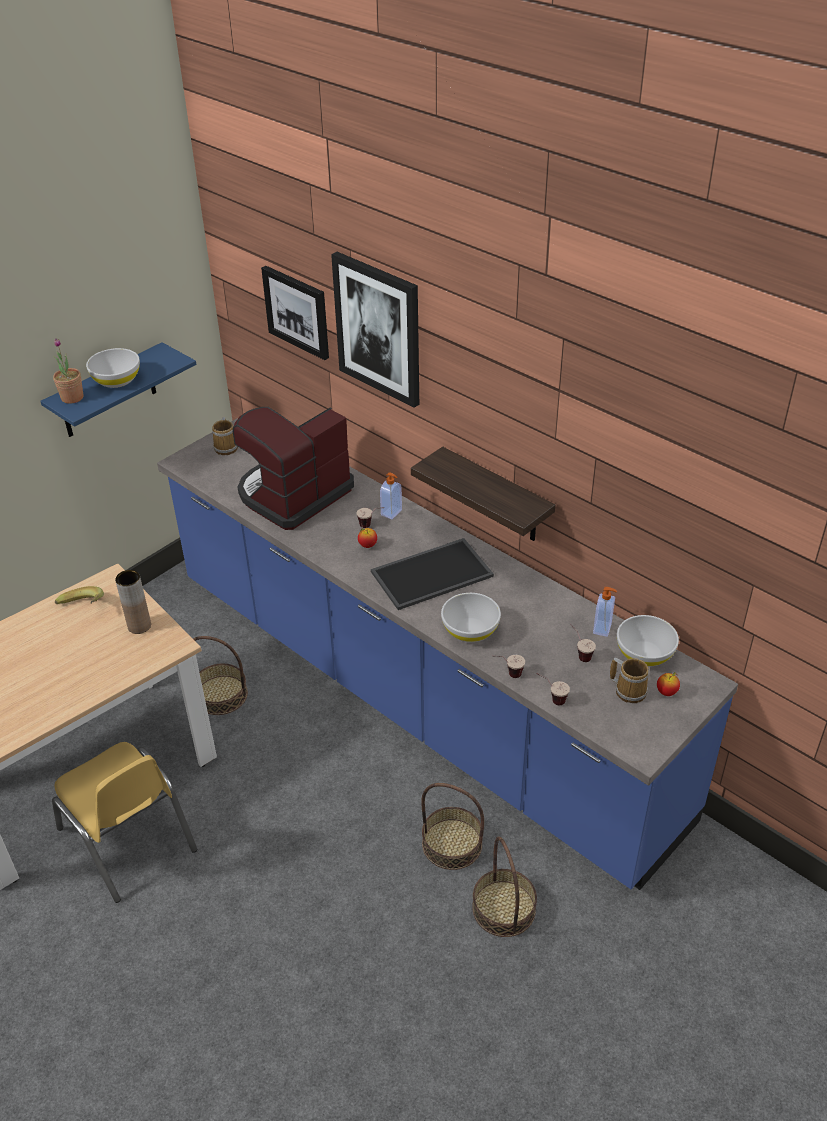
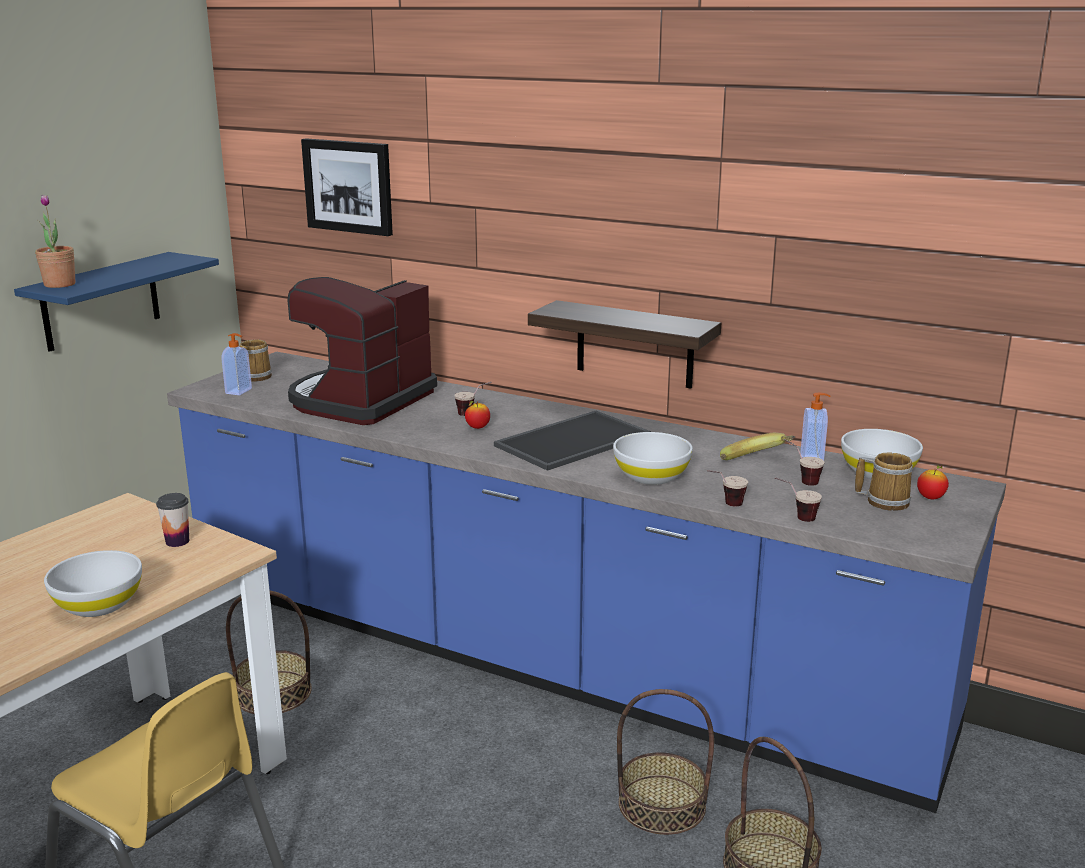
camera: 15 degrees left, 20 degrees down
banana [55,586,104,604] -> banana moved to [720,433,795,460]
white bowl [86,348,140,388] -> white bowl moved to [44,550,142,617]
brown vase [115,570,151,634] -> cup [156,493,189,547]
picture [331,252,419,408] -> none
soap dispenser [380,473,402,519] -> soap dispenser moved to [221,333,252,395]

